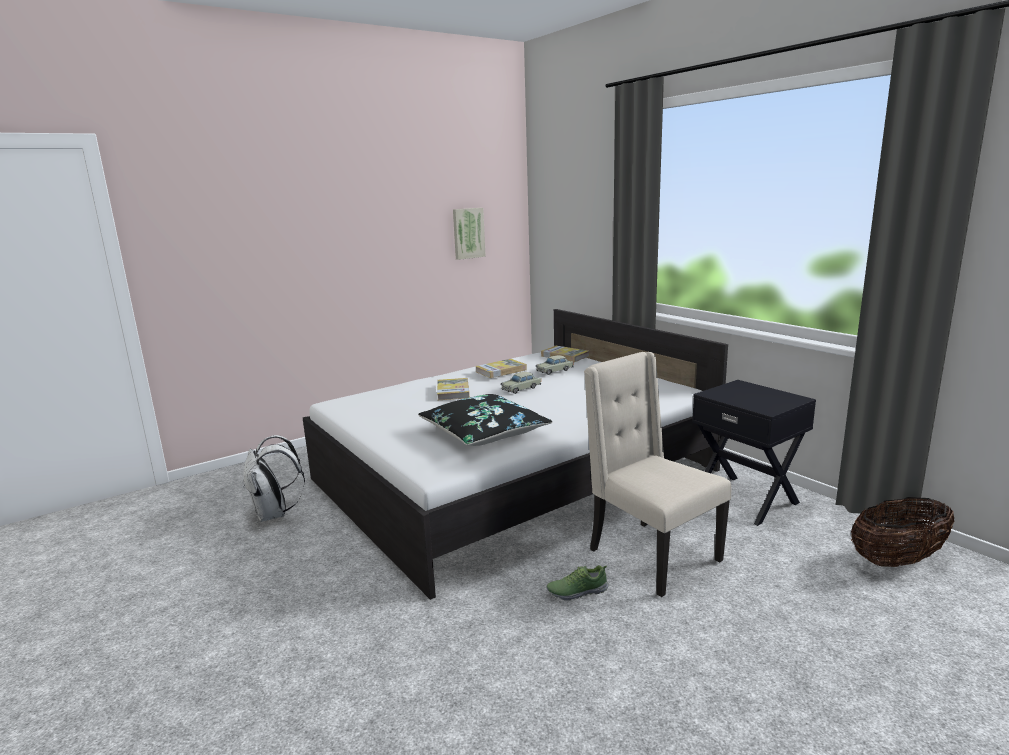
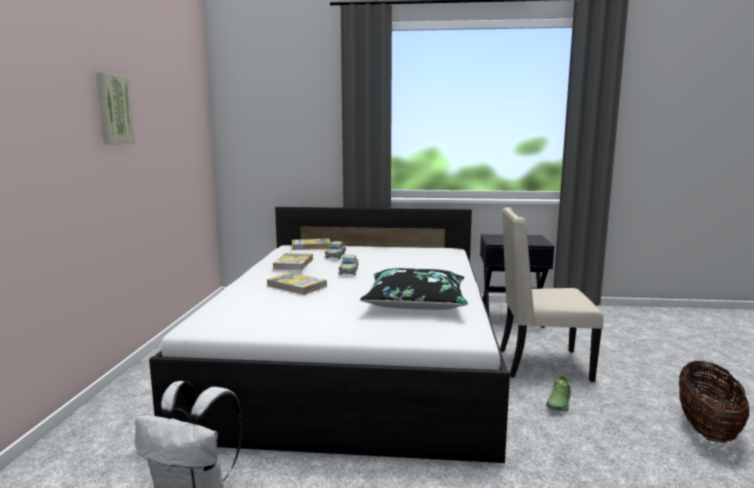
camera: 50 degrees left, 5 degrees down
picture [453,208,486,260] -> picture moved to [96,72,136,145]
basket [851,497,954,567] -> basket moved to [679,361,750,443]

